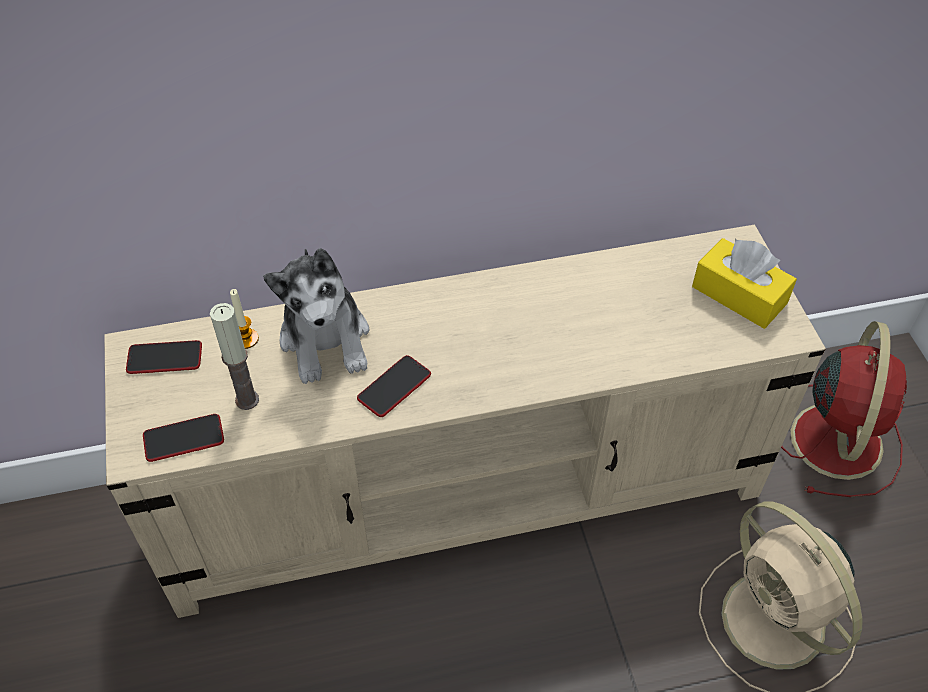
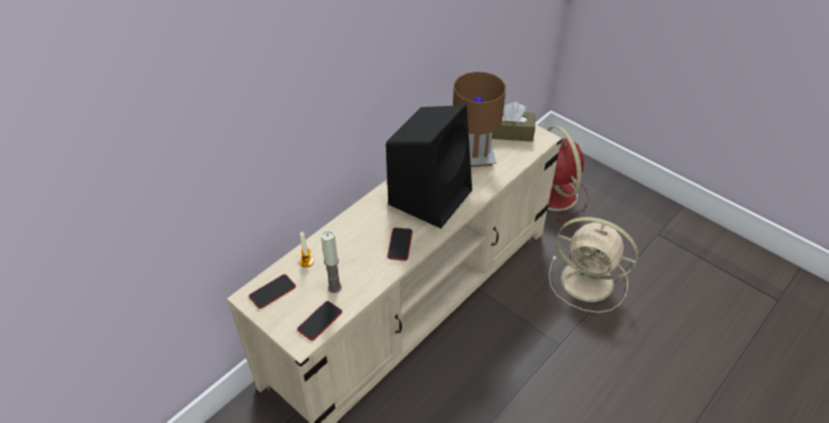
camera: 35 degrees left, 5 degrees down
plush toy [263,248,369,384] -> none
yellow tissue box [692,238,797,329] -> brown tissue box [492,102,535,142]
none -> black speaker [386,105,472,229]
none -> brown table lamp [453,72,506,167]

